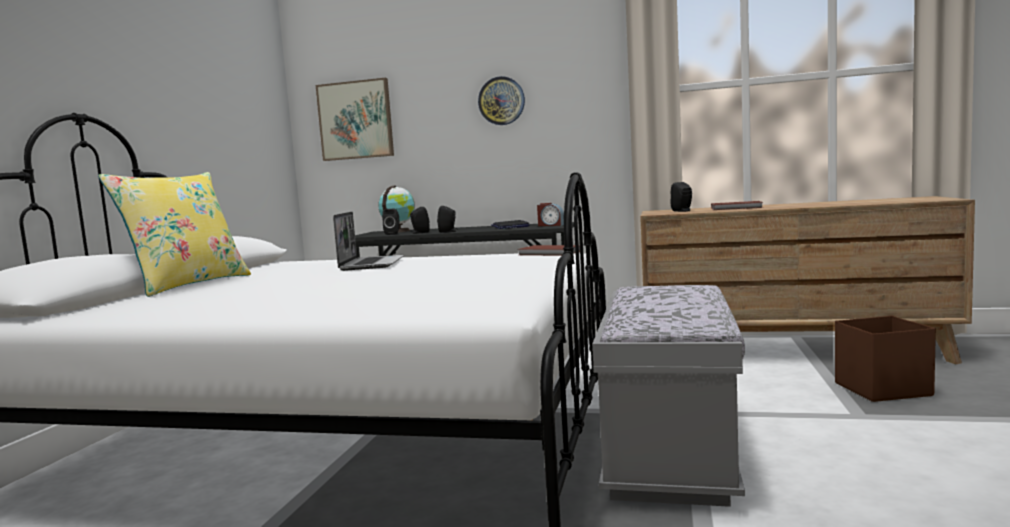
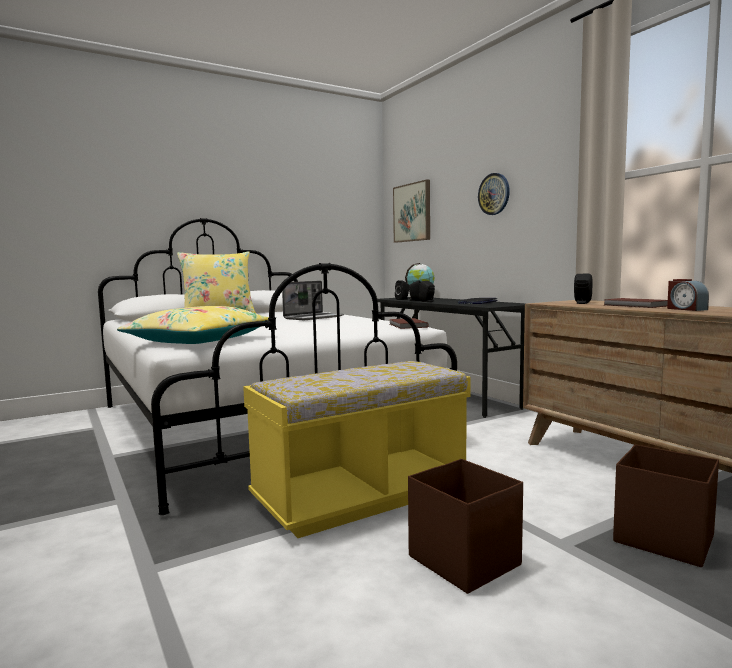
camera: 45 degrees right, 0 degrees up
alarm clock [537,203,564,226] -> alarm clock moved to [667,279,709,311]
grey bench [592,285,745,507] -> yellow bench [243,361,470,538]
none -> yellow pillow [117,306,269,344]
none -> brown storage box [408,459,523,594]

